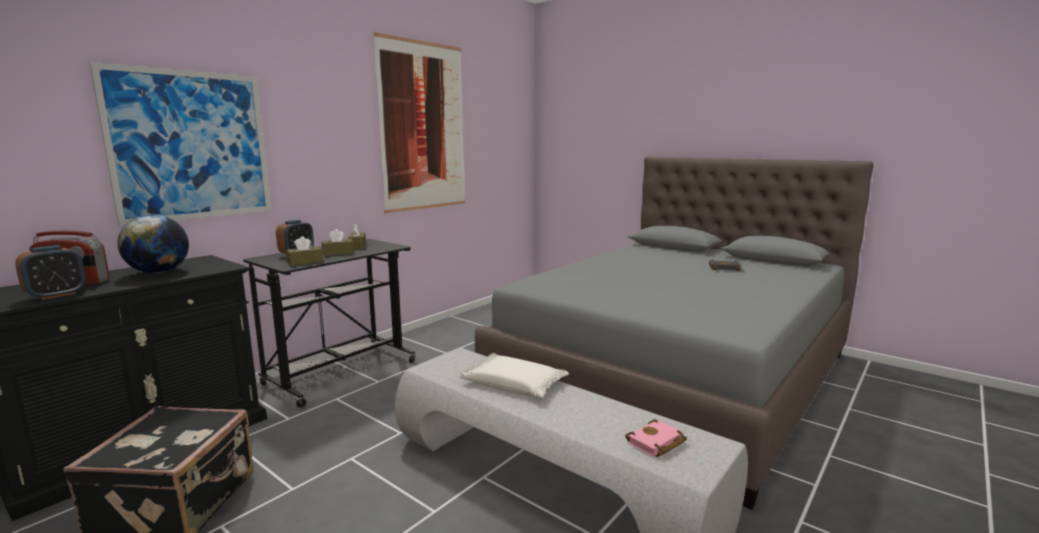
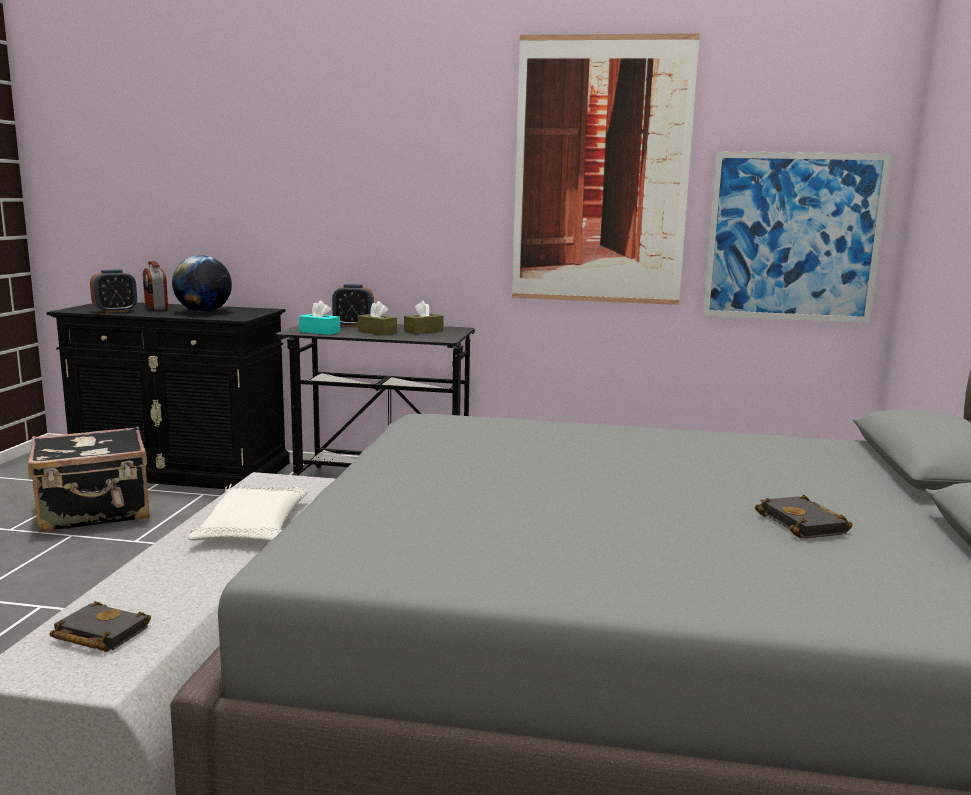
camera: 60 degrees right, 0 degrees up
alarm clock [15,245,86,300] -> alarm clock turned 45 degrees counterclockwise [90,270,137,313]
picture [89,62,271,226] -> picture moved to [702,151,892,323]
brown tissue box [286,236,323,266] -> turquoise tissue box [299,301,340,335]
pink book [625,419,687,457] -> black book [50,601,151,652]

